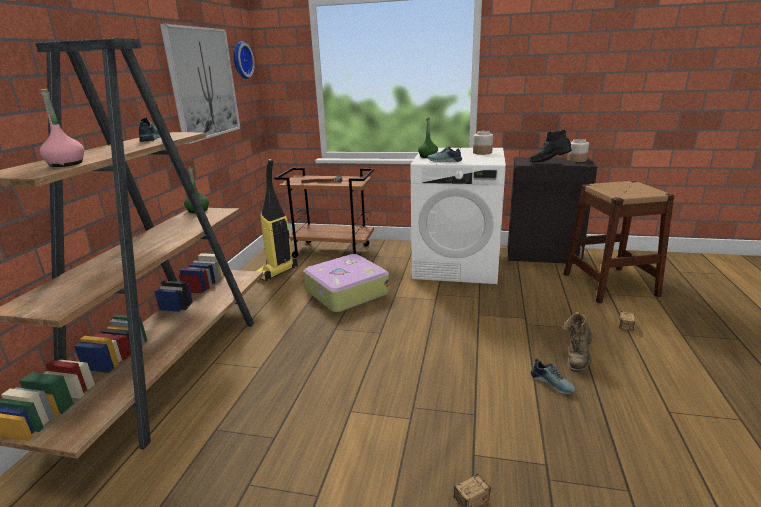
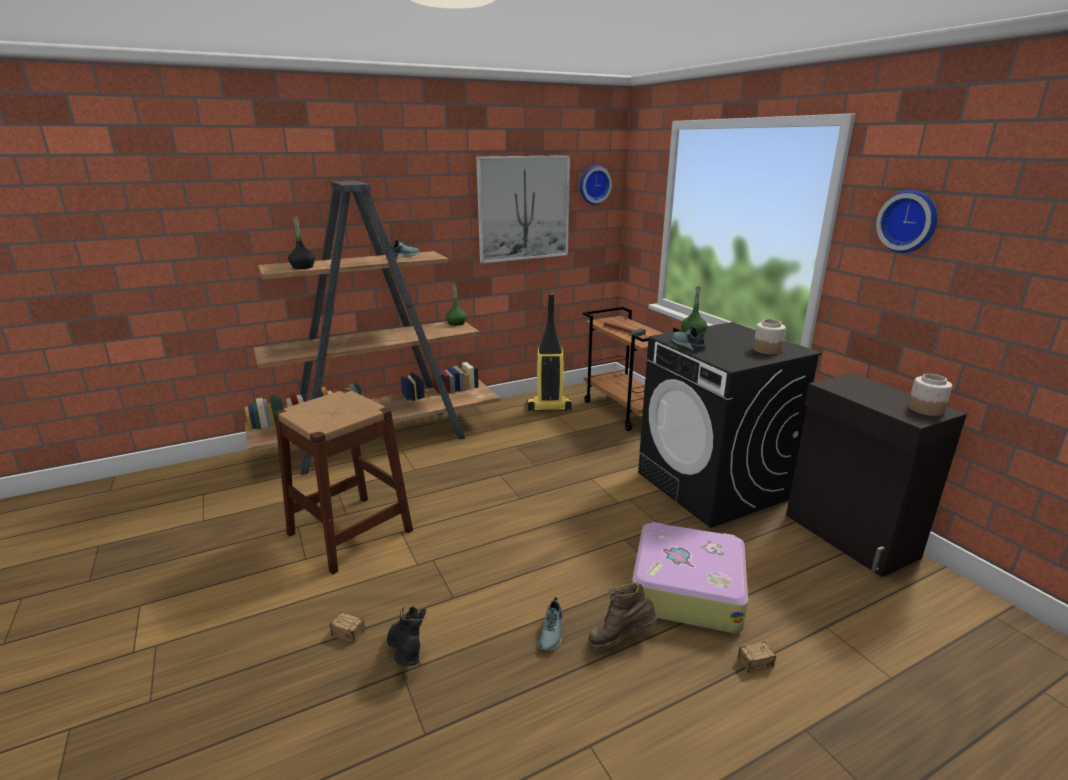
camera: 50 degrees right, 0 degrees up
pink bottle [40,89,84,167] -> black bottle [288,217,315,269]
suitcase [303,254,390,312] -> suitcase moved to [632,522,748,633]
white washing machine [410,148,506,284] -> black washing machine [638,322,822,528]
black boot [529,130,572,163] -> black boot moved to [387,606,427,666]
brown stool [564,181,675,303] -> brown stool moved to [274,389,413,574]
none -> wall clock [876,190,938,253]

